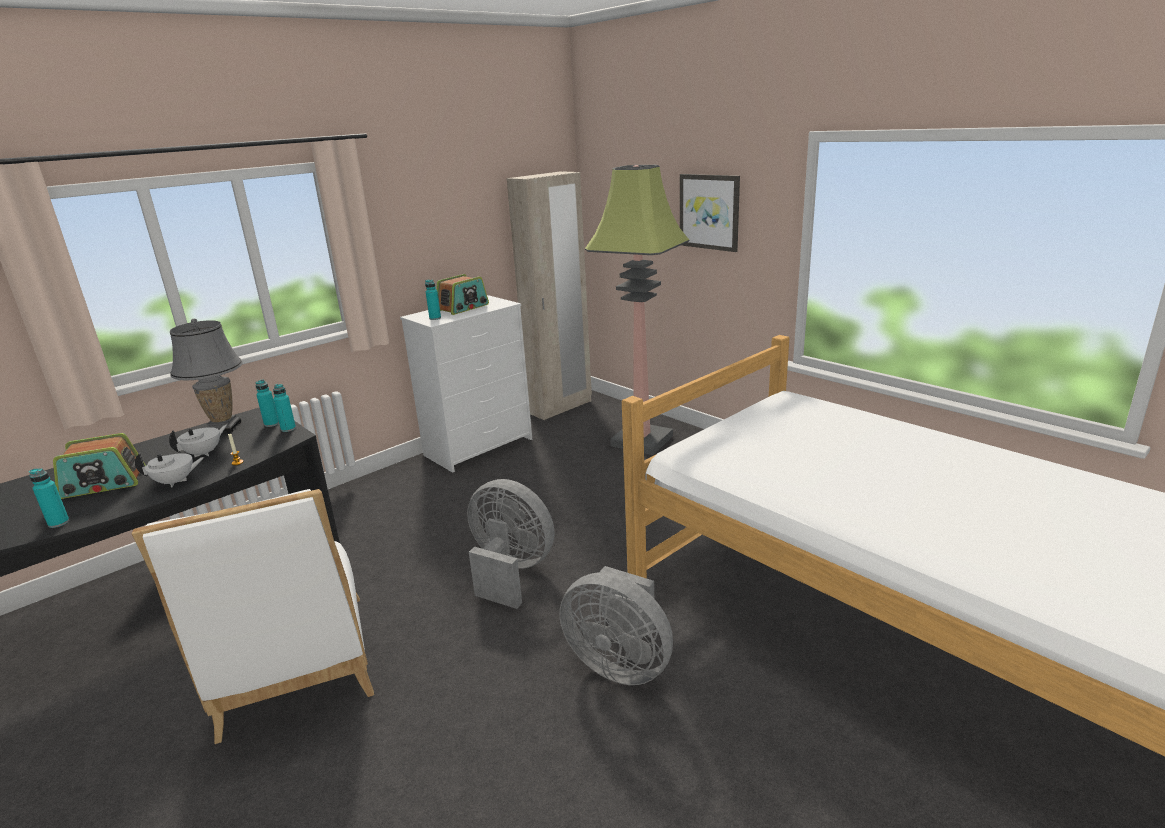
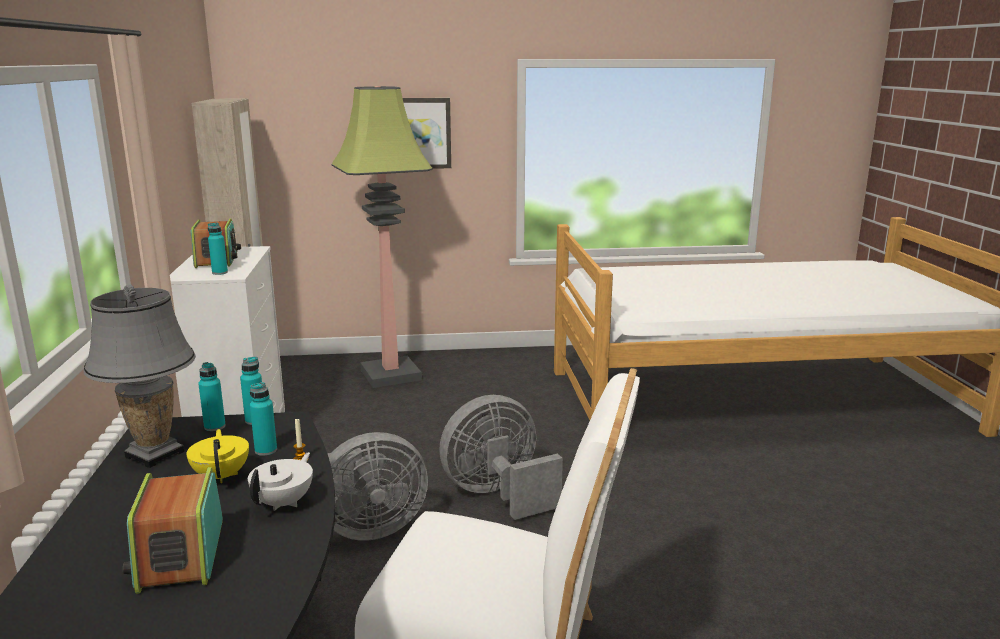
camera: 55 degrees left, 5 degrees down
turquoise bottle [29,468,69,528] -> turquoise bottle moved to [250,382,277,456]
radio [53,433,146,499] -> radio turned 150 degrees clockwise [123,467,223,594]
white teapot [169,424,227,457] -> yellow teapot [186,429,249,483]
grey fan [559,566,673,685] -> grey fan moved to [328,432,428,541]

